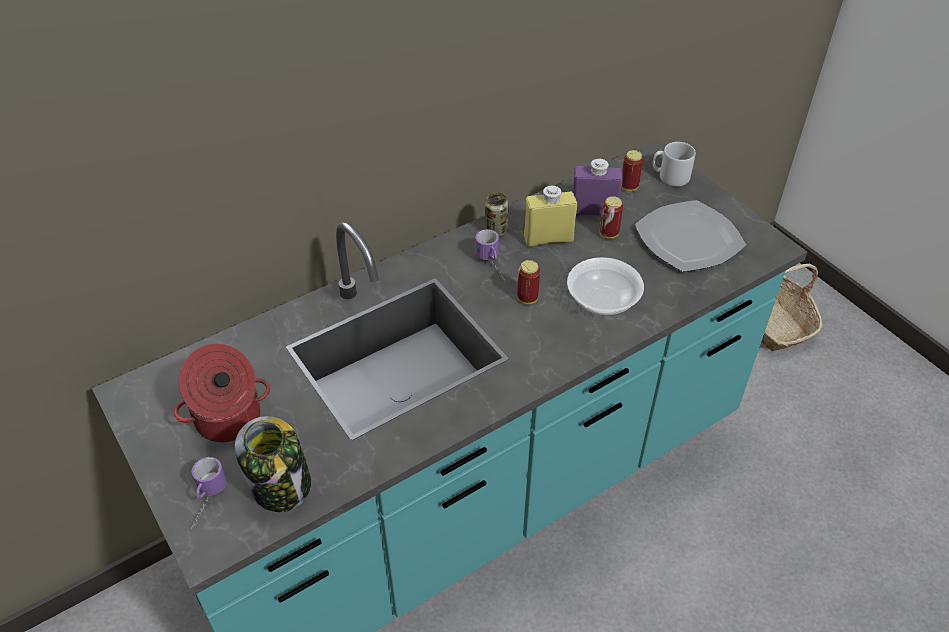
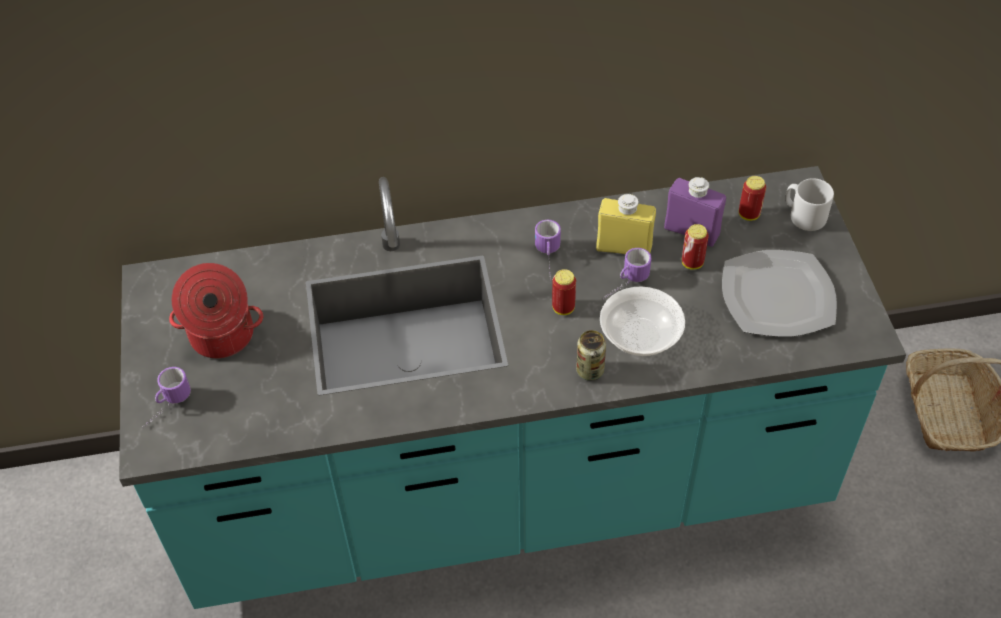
camera: 25 degrees right, 5 degrees up
jar [235,416,311,512] -> none
can [485,192,508,237] -> can moved to [576,330,606,381]
none -> mug [603,248,652,300]

